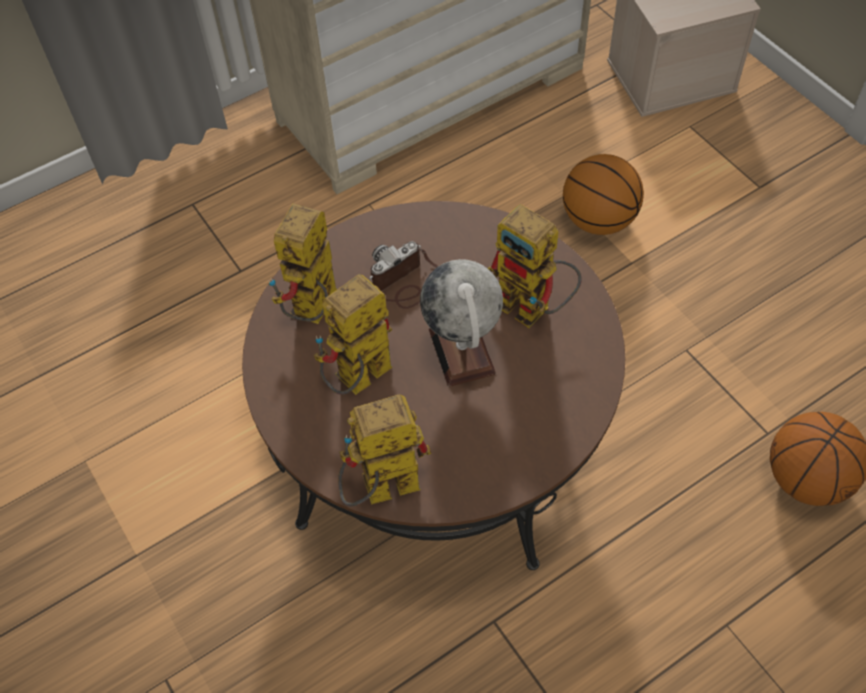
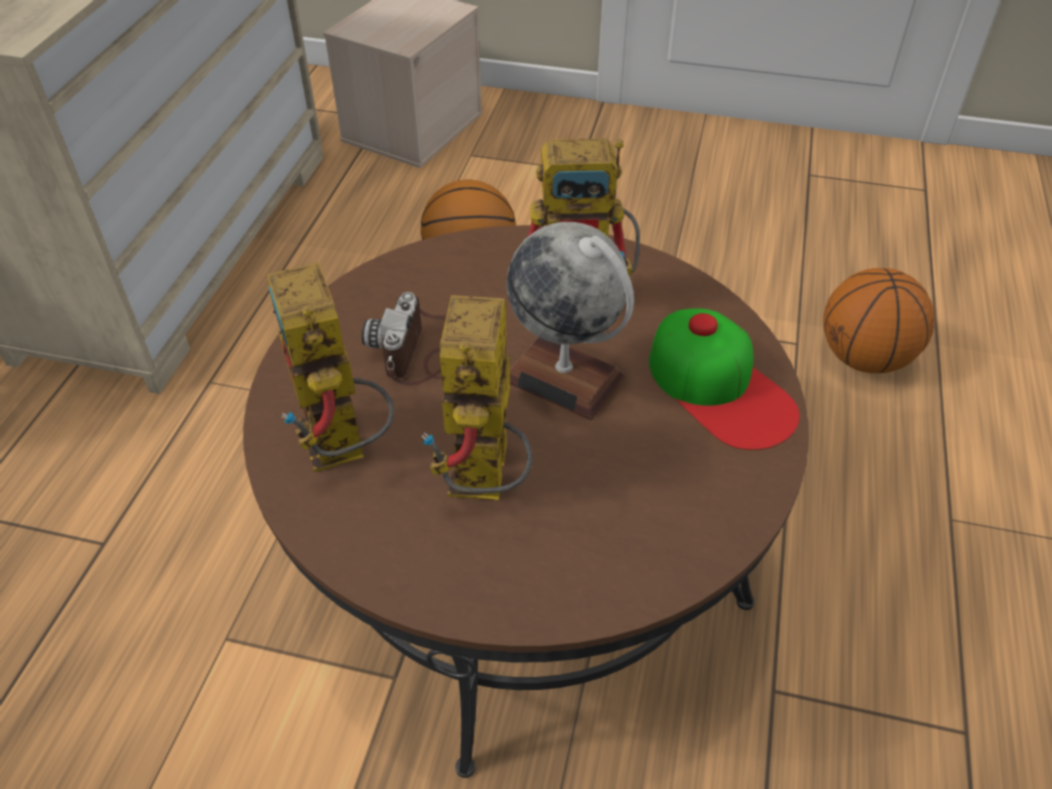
camera: 45 degrees left, 10 degrees down
toy robot [338,394,431,507] -> none
none -> cap [649,309,800,450]

